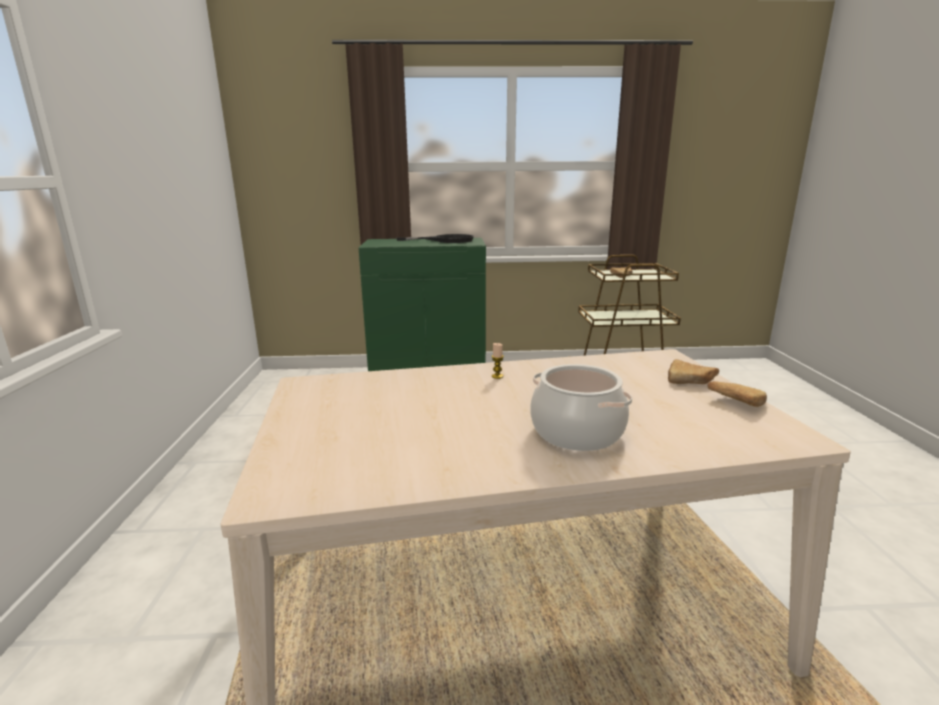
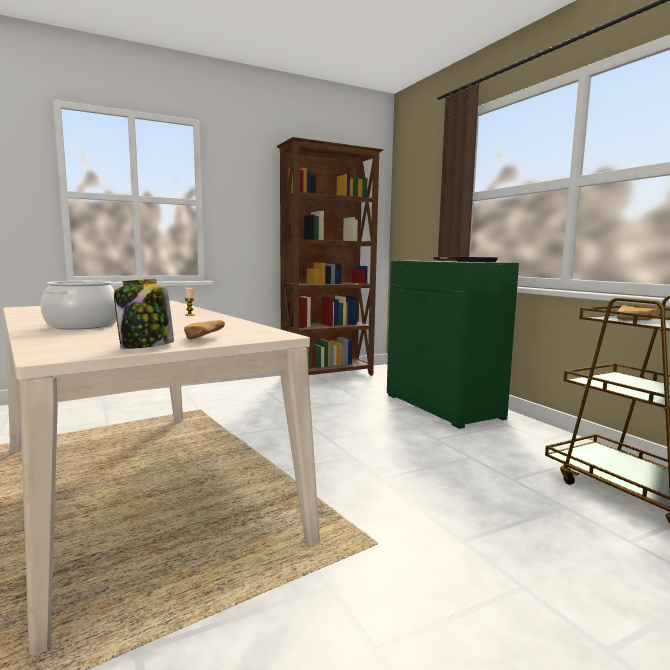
camera: 65 degrees right, 10 degrees down
bread [707,381,767,407] -> jar [114,279,174,349]
none -> brown bookcase [277,137,384,376]

